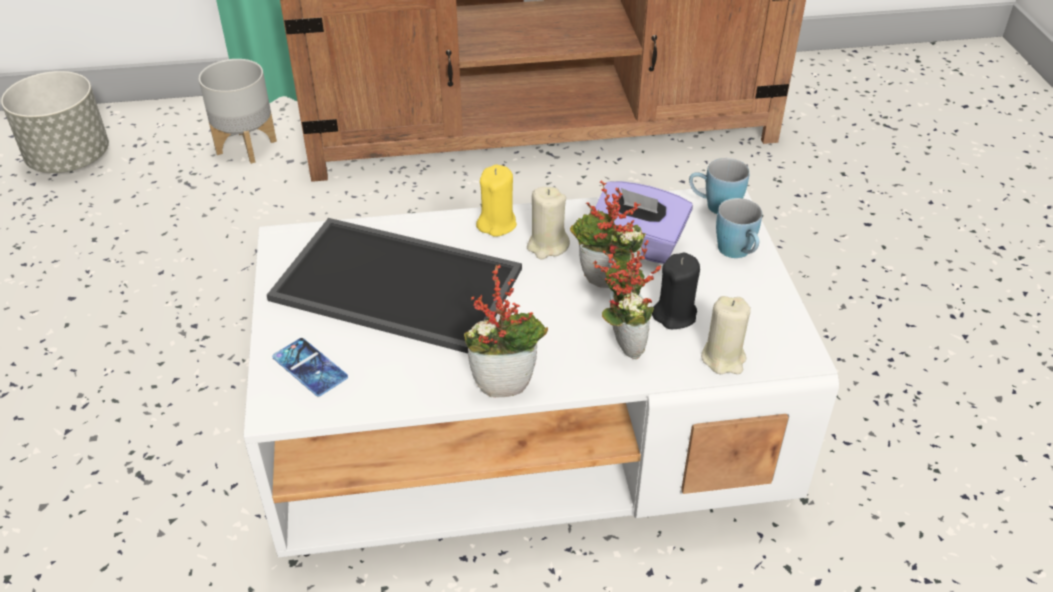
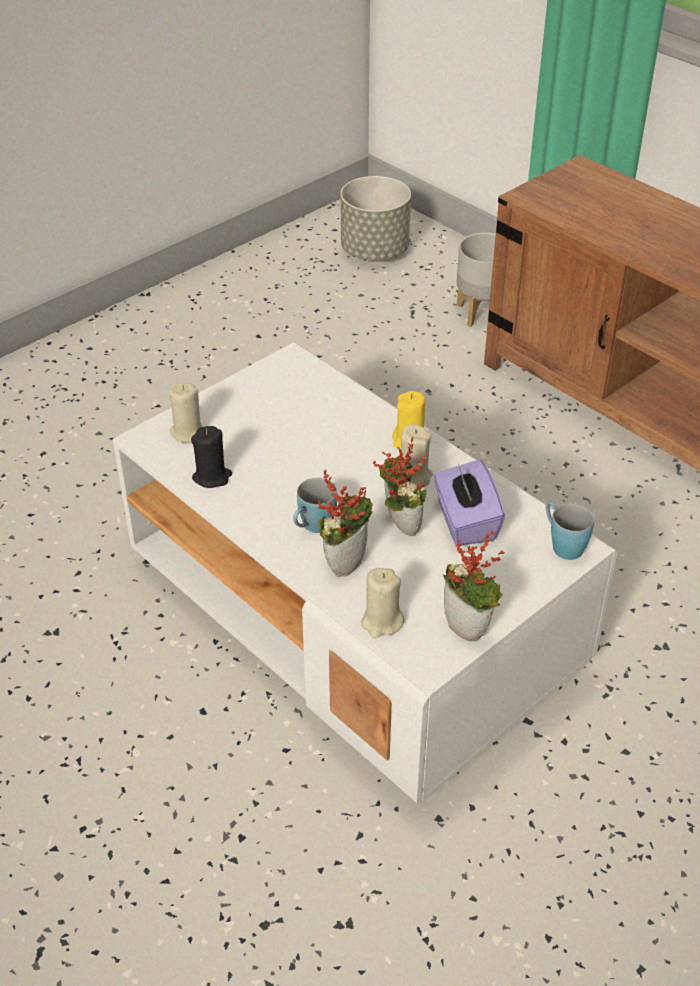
camera: 55 degrees right, 0 degrees up
tray [267,218,522,353] -> none
phone [272,338,348,397] -> beige candle [168,383,203,443]
potted plant [464,265,548,397] -> potted plant moved to [443,531,505,642]
black candle [652,253,700,329] -> black candle moved to [191,426,232,488]
blue mug [716,198,762,258] -> blue mug moved to [293,478,337,533]

